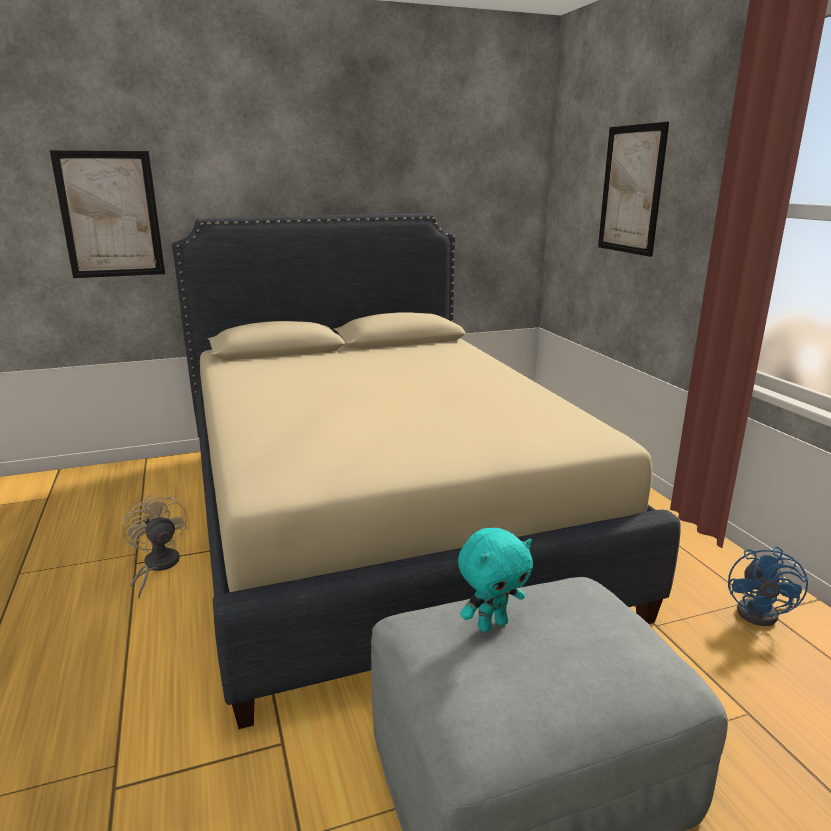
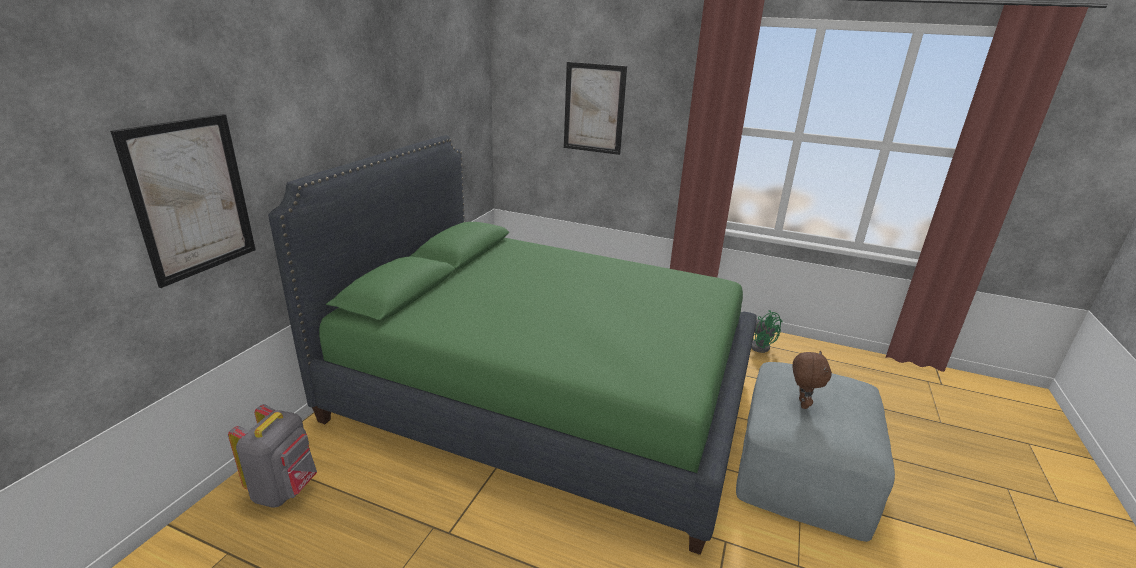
camera: 50 degrees left, 5 degrees up
beige fan [122,494,187,599] -> none
beige bed [172,214,681,729] -> green bed [268,135,757,555]
turquoise plush toy [458,528,533,632] -> brown plush toy [792,351,832,409]
blue fan [728,546,808,626] -> green fan [751,310,783,353]
none -> grey backpack [228,404,317,508]

